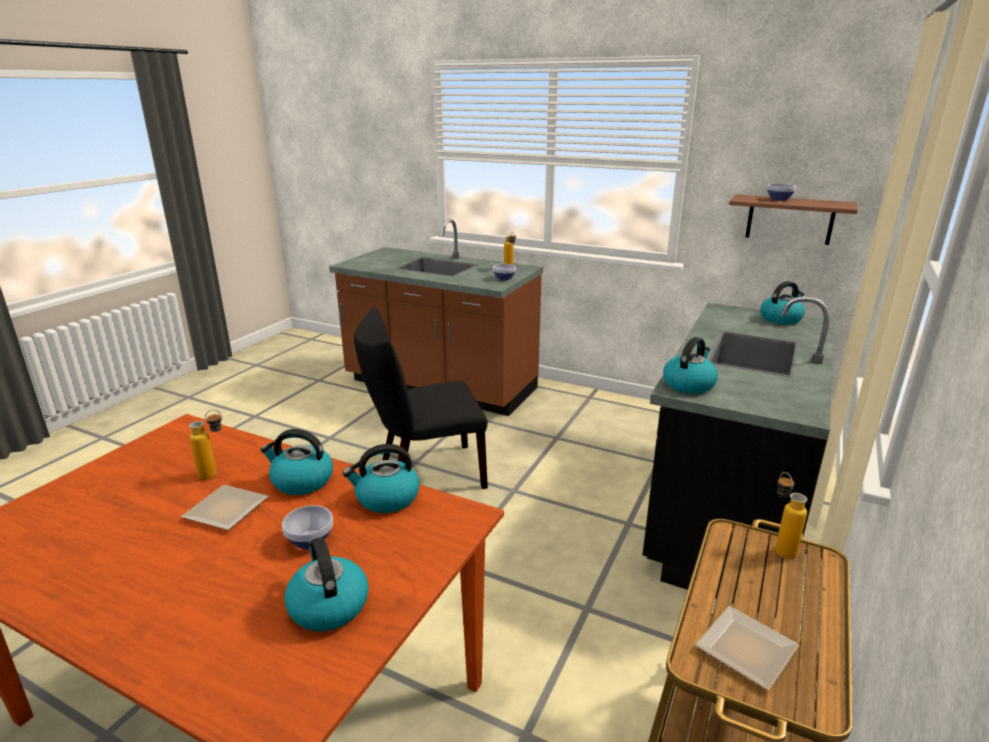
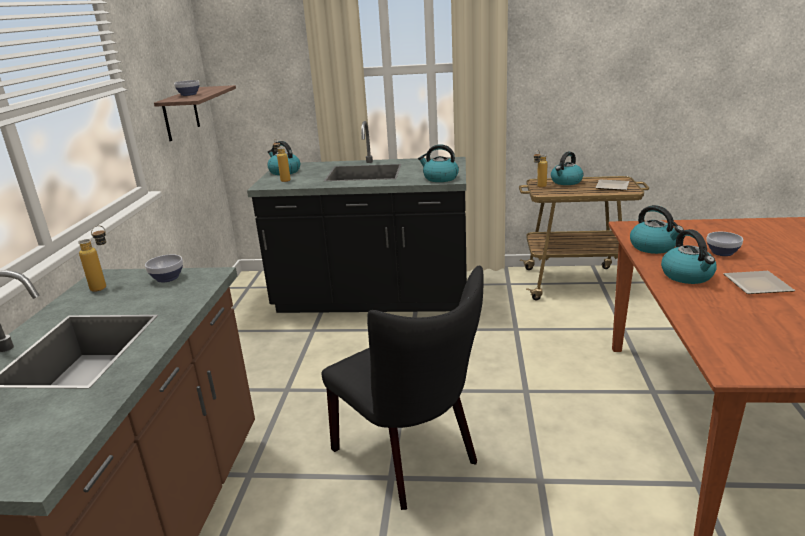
camera: 110 degrees left, 0 degrees up
bottle [189,410,222,480] -> bottle moved to [273,139,291,182]
kettle [285,537,369,631] -> kettle moved to [551,152,584,185]

